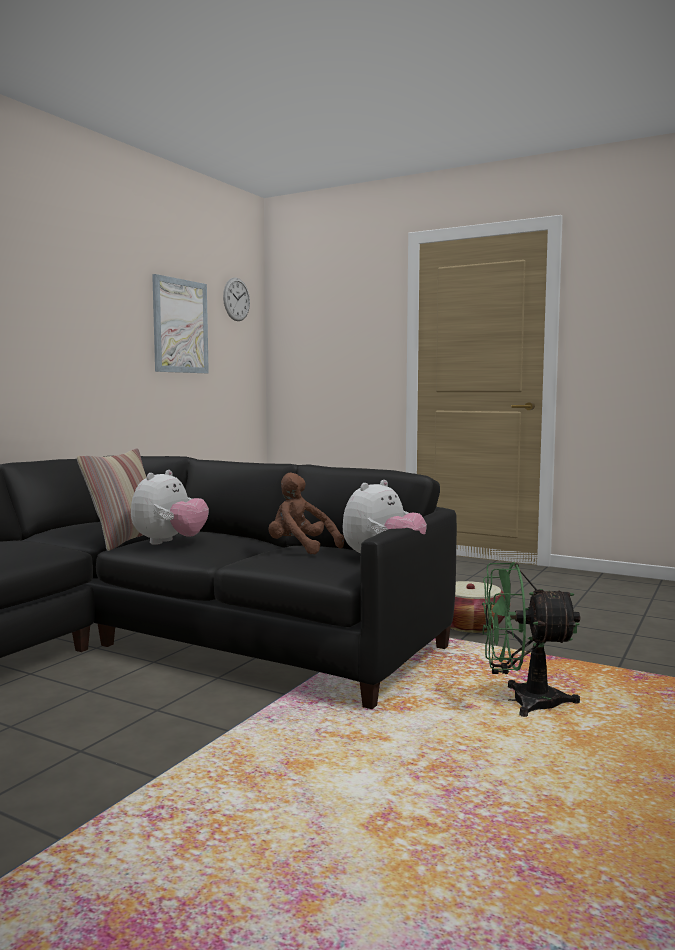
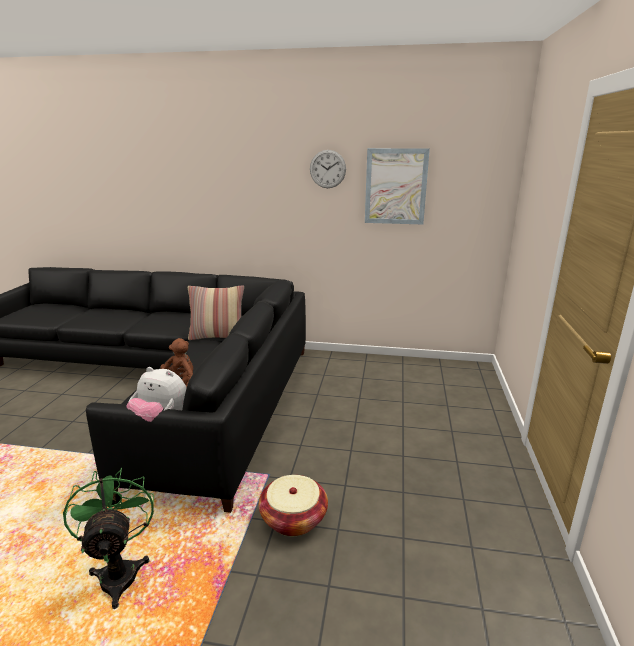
camera: 70 degrees right, 15 degrees up
plush toy [131,470,209,545] -> none
wall clock [223,278,250,321] -> wall clock moved to [310,150,346,188]

